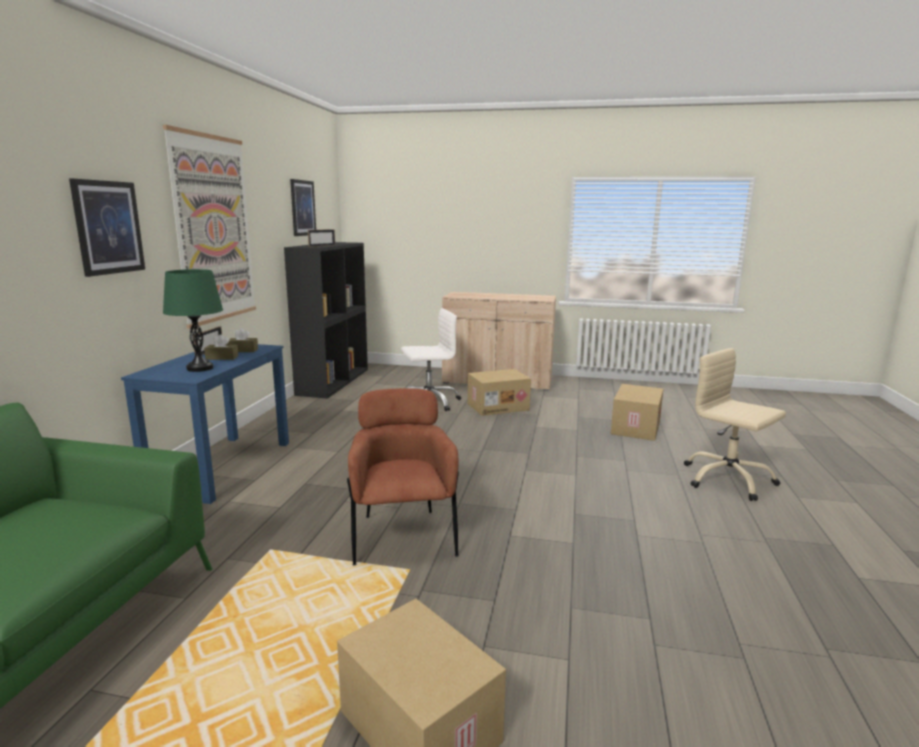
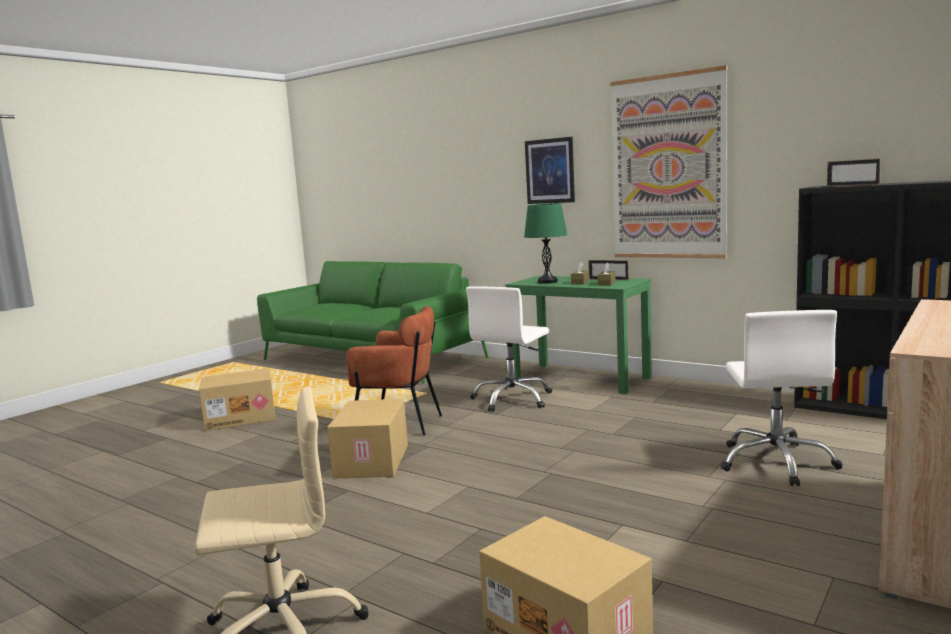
camera: 115 degrees right, 5 degrees down
blue desk [121,344,289,504] -> green desk [505,276,652,394]
picture [290,179,316,236] -> none
cardboard box [468,369,531,416] -> cardboard box moved to [327,399,408,479]
none -> white office chair [466,286,552,412]

